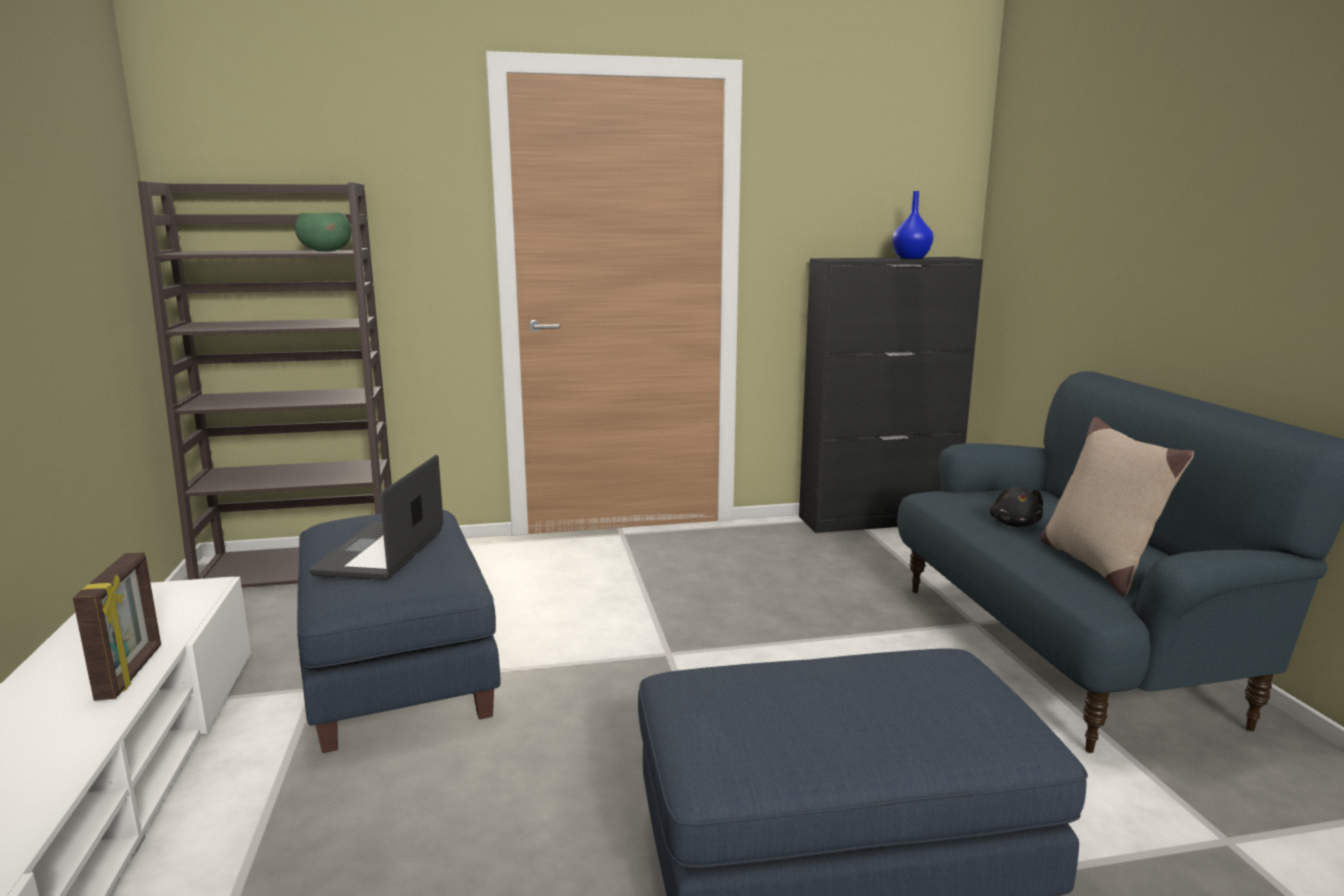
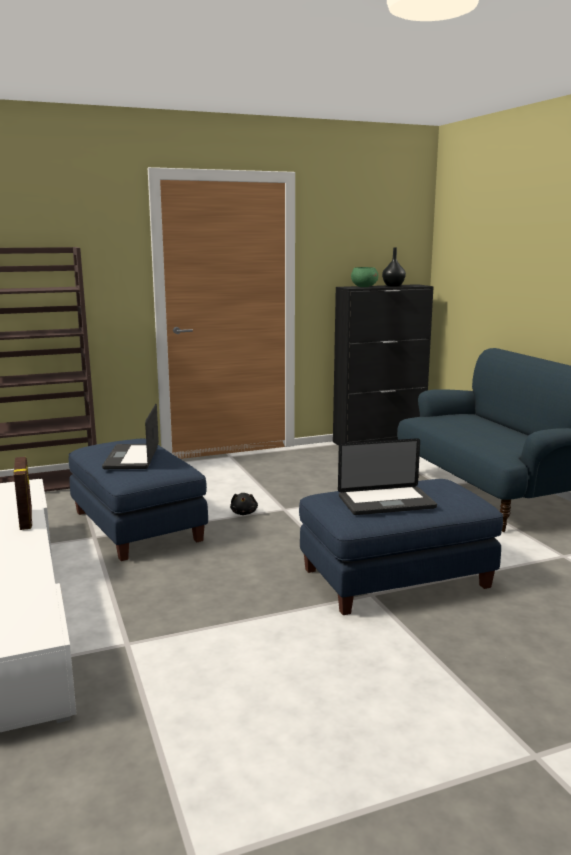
camera: 10 degrees left, 0 degrees up
green bowl [295,213,352,252] -> green bowl moved to [351,267,378,287]
blue vase [892,191,934,259] -> black vase [382,247,406,287]
black plush toy [990,487,1043,527] -> black plush toy moved to [230,493,258,515]
beige pillow [1040,417,1194,596] -> none
none -> laptop [338,438,437,515]

